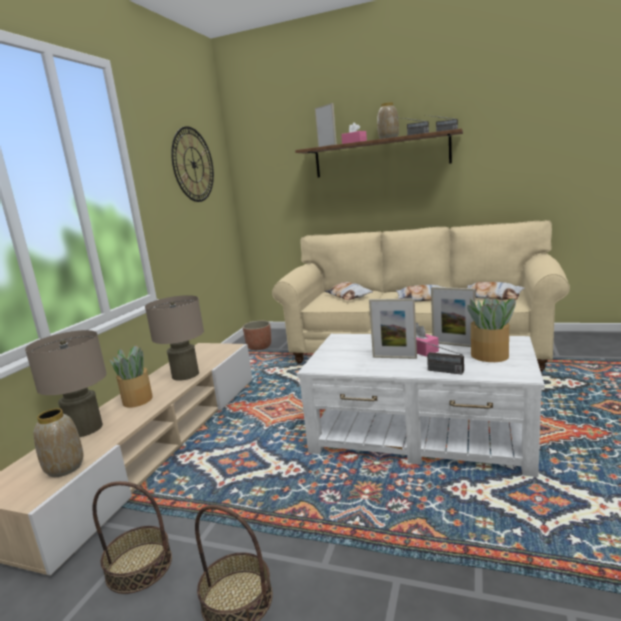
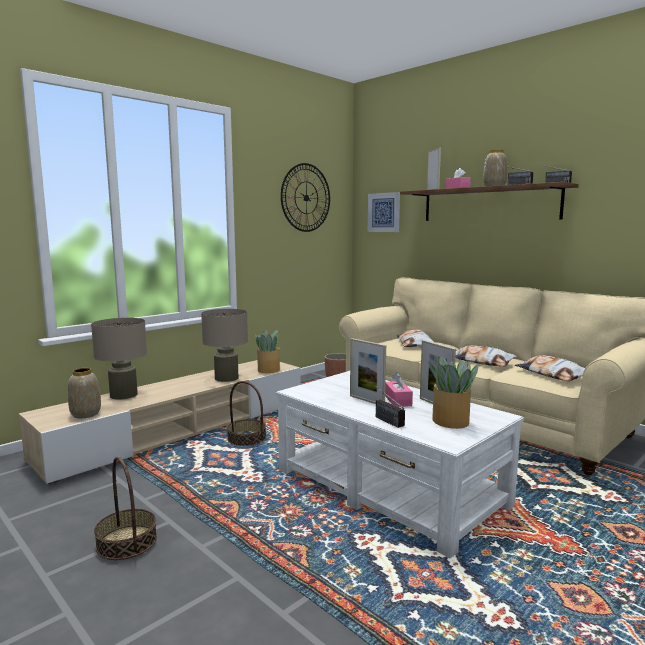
camera: 25 degrees right, 5 degrees down
basket [92,481,172,594] -> basket moved to [227,381,266,446]
potted plant [110,345,153,408] -> potted plant moved to [255,330,280,373]
none -> picture [368,192,400,232]

